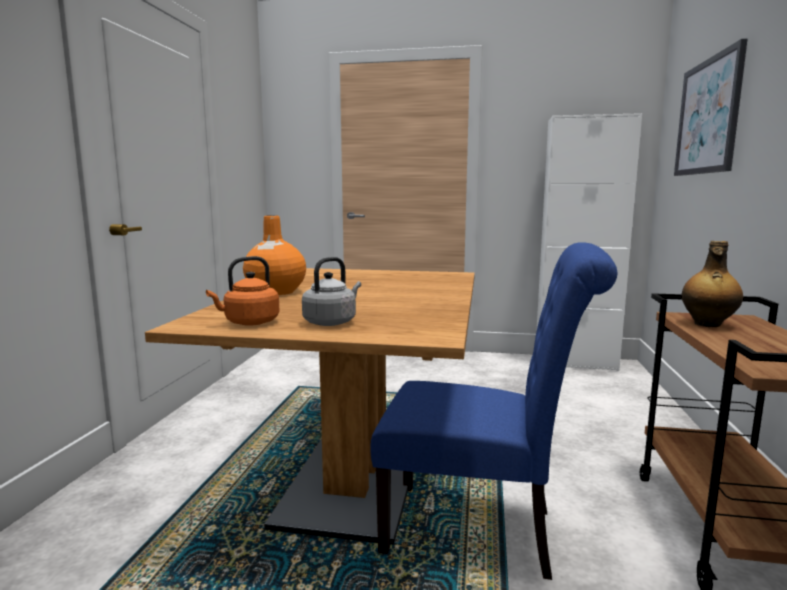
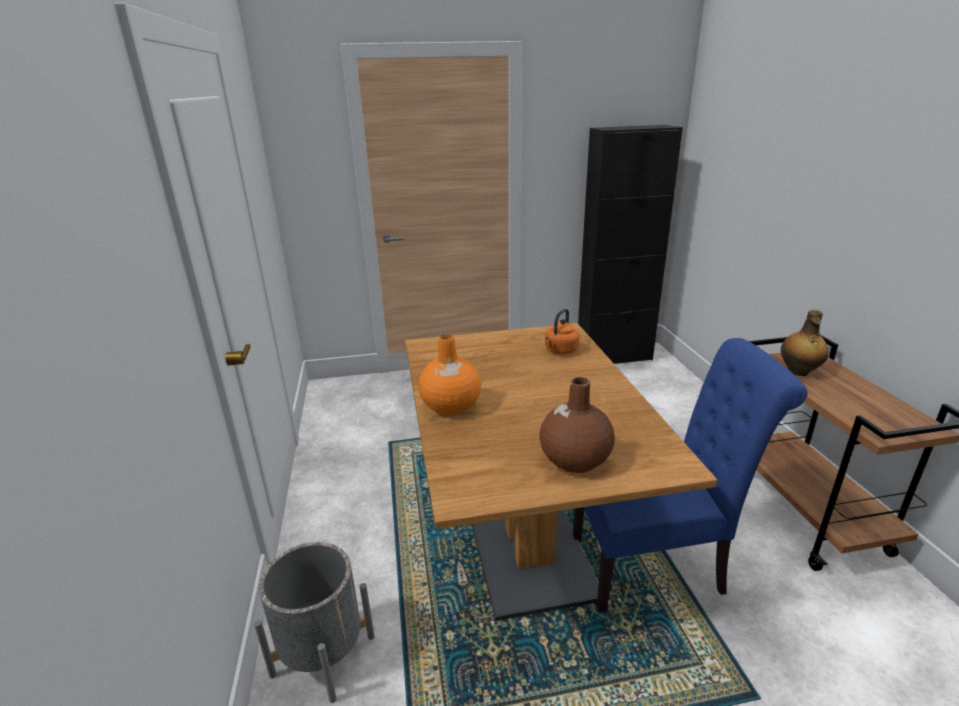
camera: 20 degrees left, 15 degrees up
orange kettle [206,256,280,326] -> orange kettle moved to [545,309,580,354]
grey kettle [302,257,361,326] -> brown vase [540,377,615,473]
white cabinet [536,113,642,371] -> black cabinet [578,125,683,364]
picture [674,39,748,176] -> none
none -> grey planter [254,542,374,703]

